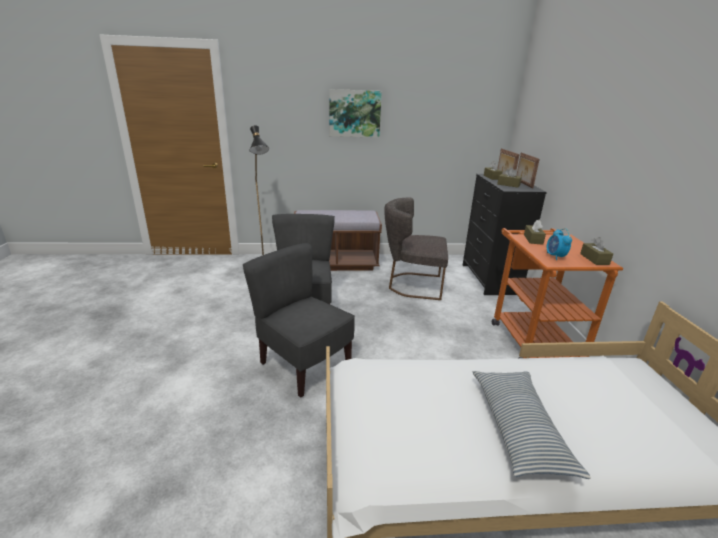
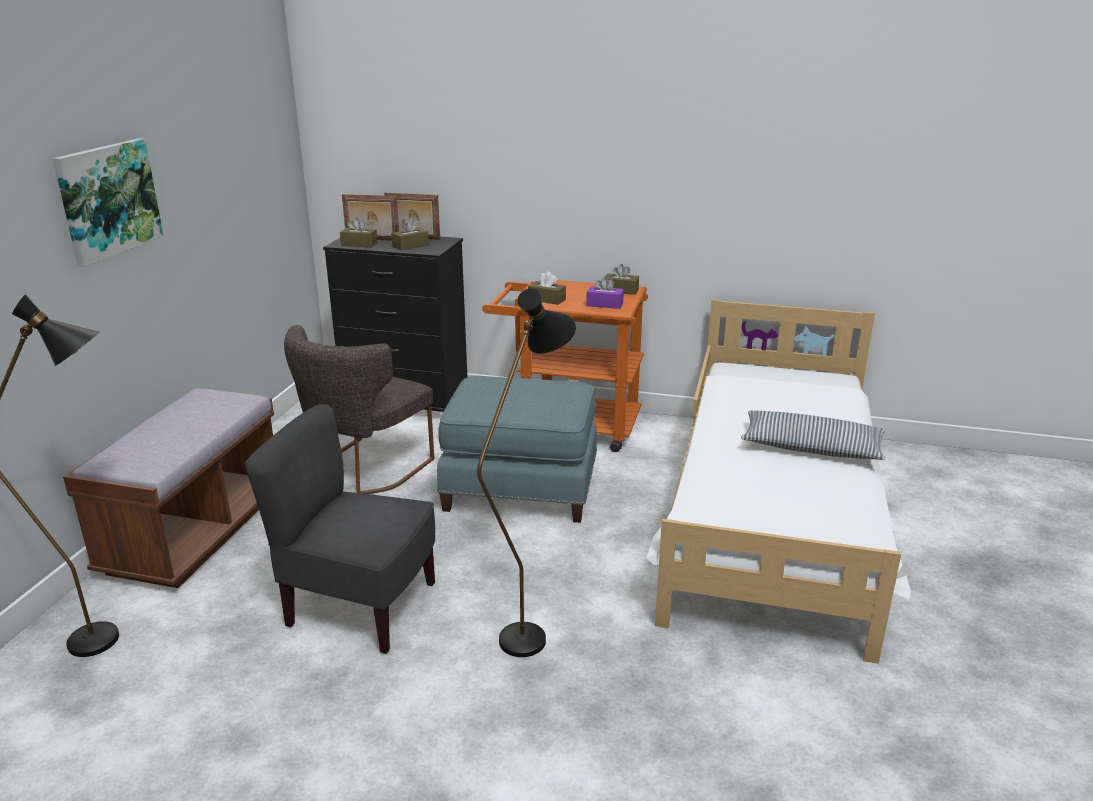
camera: 70 degrees left, 0 degrees up
grey chair [243,243,355,398] -> black floor lamp [477,289,576,657]
alarm clock [547,228,572,260] -> purple tissue box [586,277,624,309]
none -> blue ottoman [437,376,597,523]

